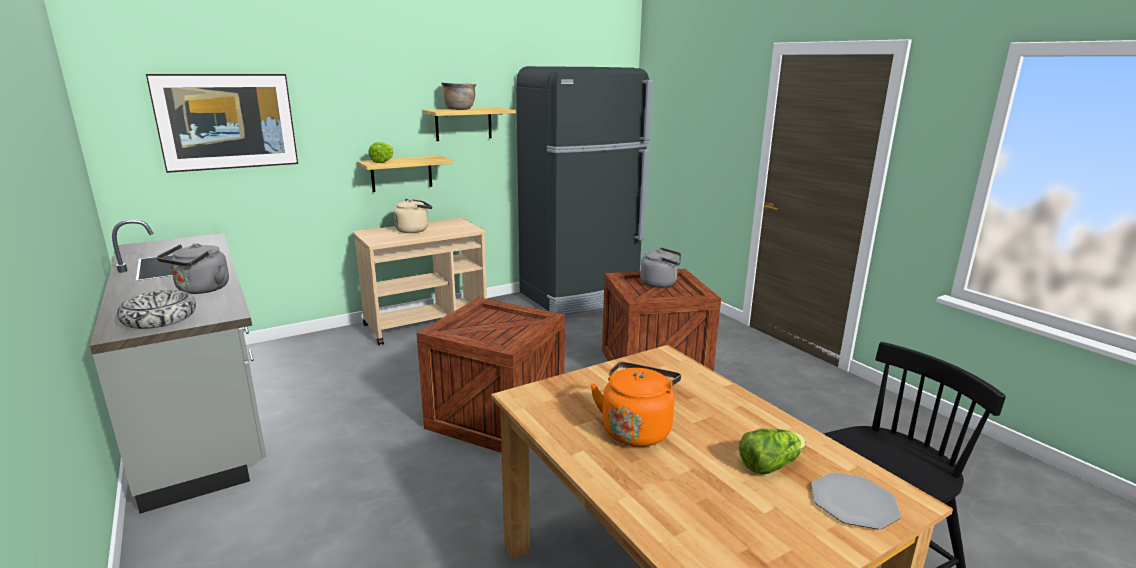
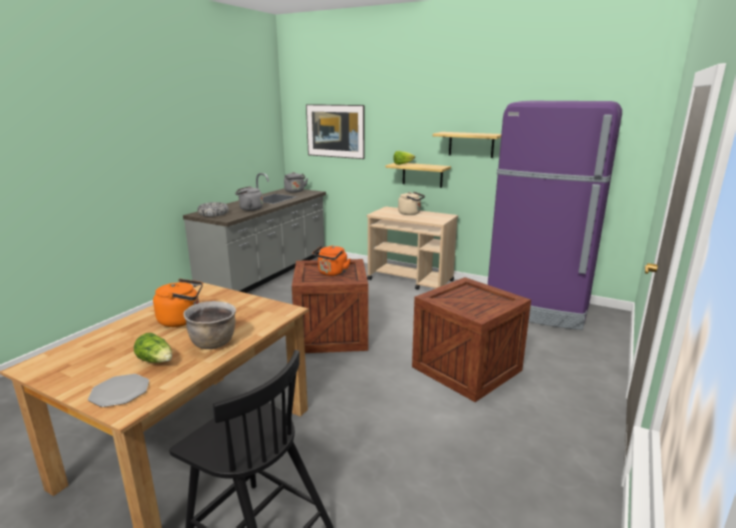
camera: 60 degrees right, 0 degrees up
brown cooking pot [441,82,476,110] -> brown cooking pot moved to [183,301,236,349]
black fridge [516,66,653,315] -> purple fridge [488,101,622,330]
grey kettle [640,247,681,288] -> grey kettle moved to [284,172,308,193]
none -> orange kettle [312,246,350,276]

